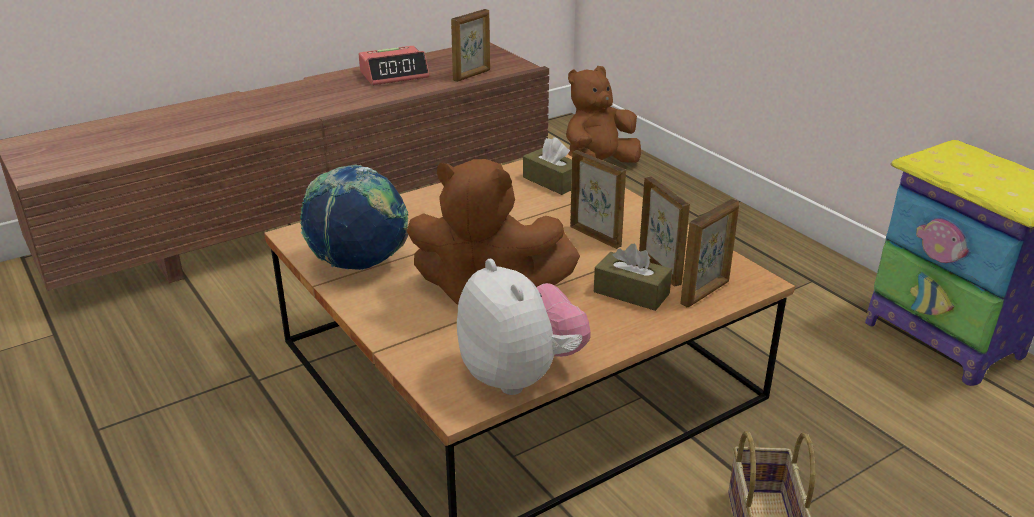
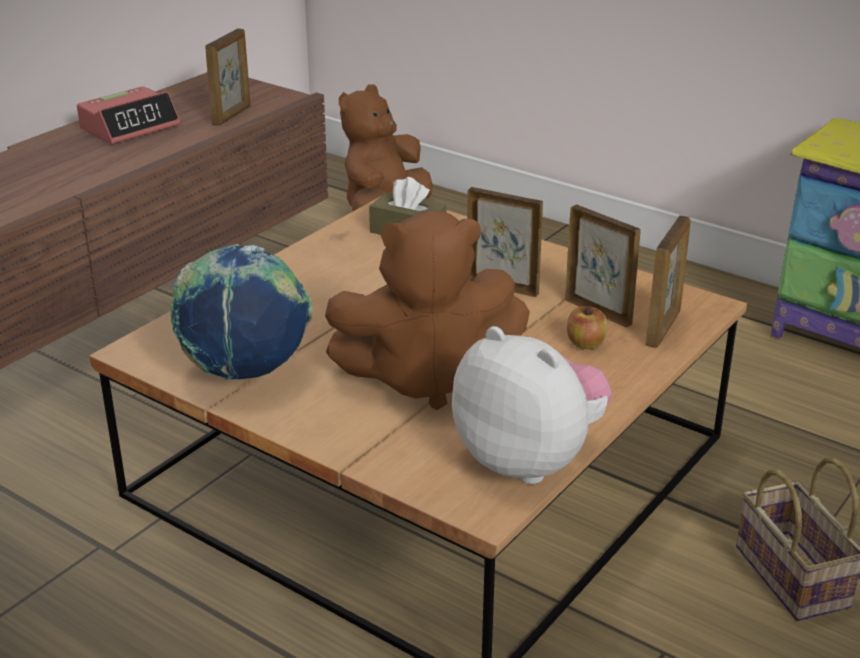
camera: 20 degrees left, 0 degrees up
brown tissue box [594,244,672,311] -> apple [567,306,608,349]

